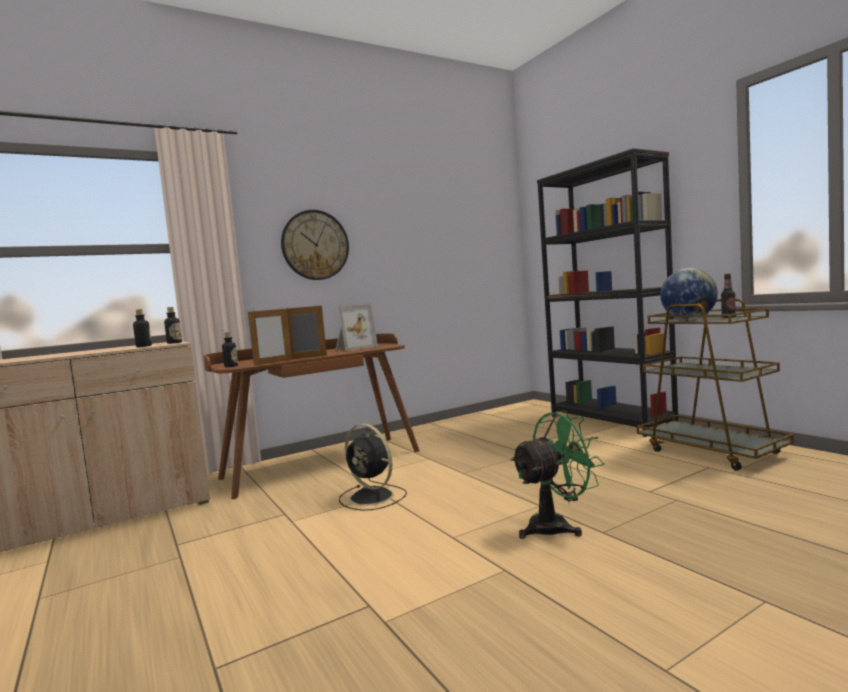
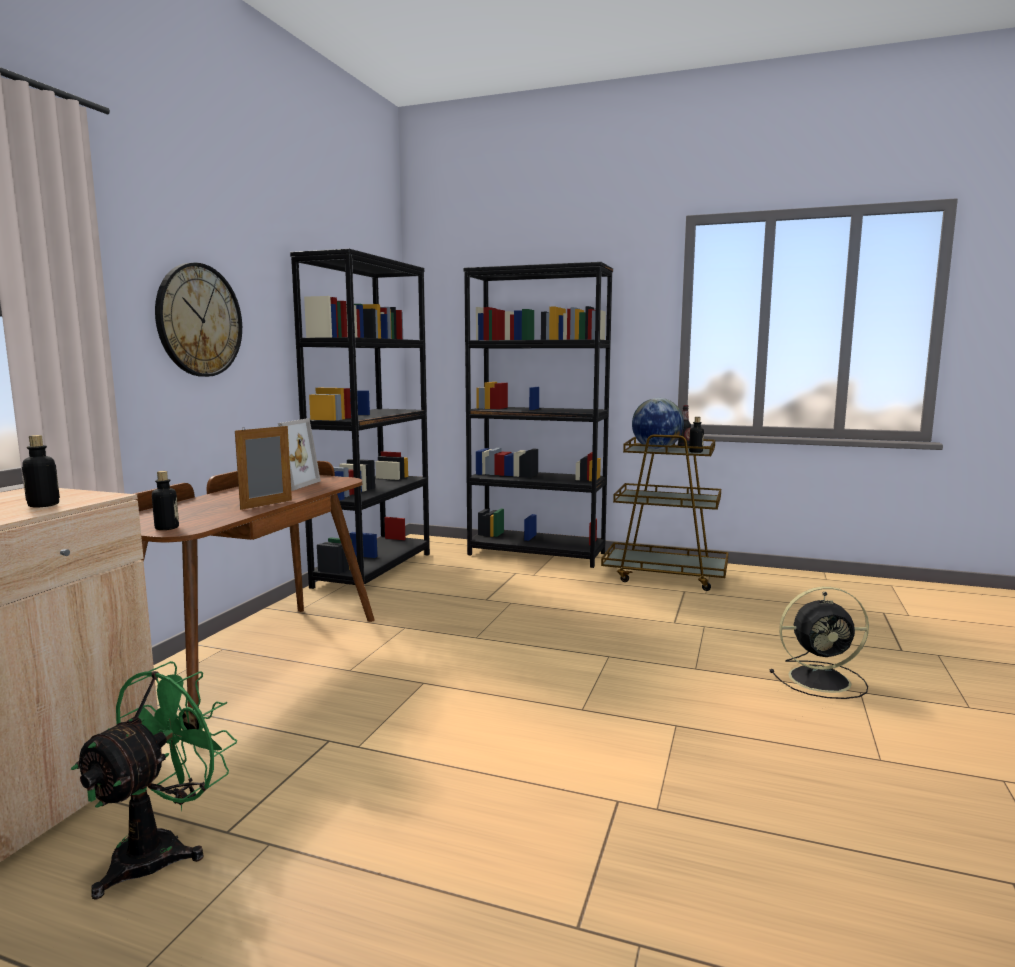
camera: 40 degrees left, 5 degrees up
bottle [164,307,182,344] -> bottle moved to [689,417,704,453]
picture frame [248,308,292,366] -> none
black fan [339,424,407,511] -> black fan moved to [769,587,869,699]
green fan [510,410,605,539] -> green fan moved to [71,661,237,900]
none -> black bookcase [290,249,430,595]

